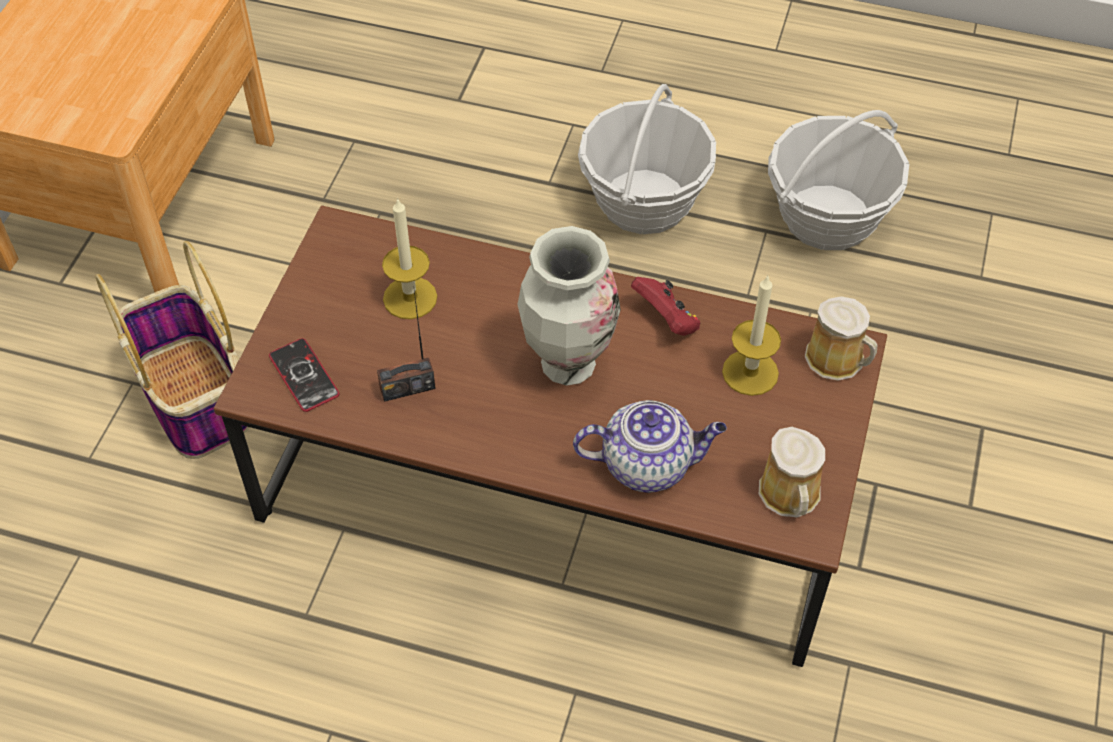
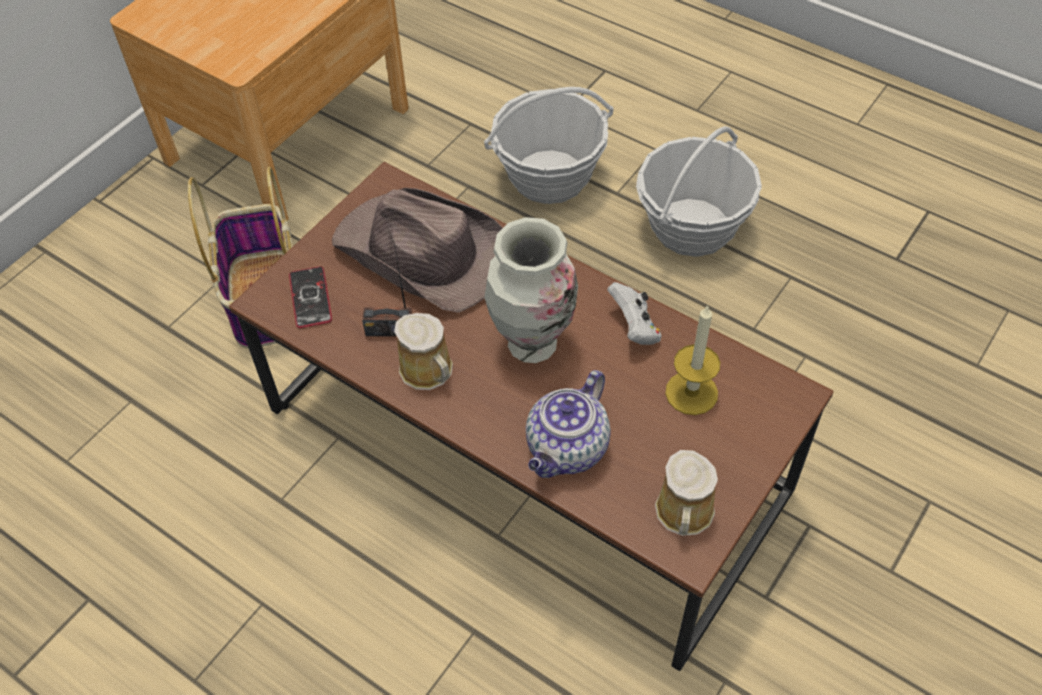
camera: 20 degrees right, 0 degrees up
candle [382,198,437,319] -> brown hat [332,188,503,313]
teapot [573,400,727,493] -> teapot turned 105 degrees clockwise [526,370,611,478]
red game controller [631,277,700,336] -> white game controller [607,282,662,345]
basket [768,110,909,250] -> basket moved to [484,87,614,204]
mug [805,296,877,381] -> mug moved to [394,313,453,390]

